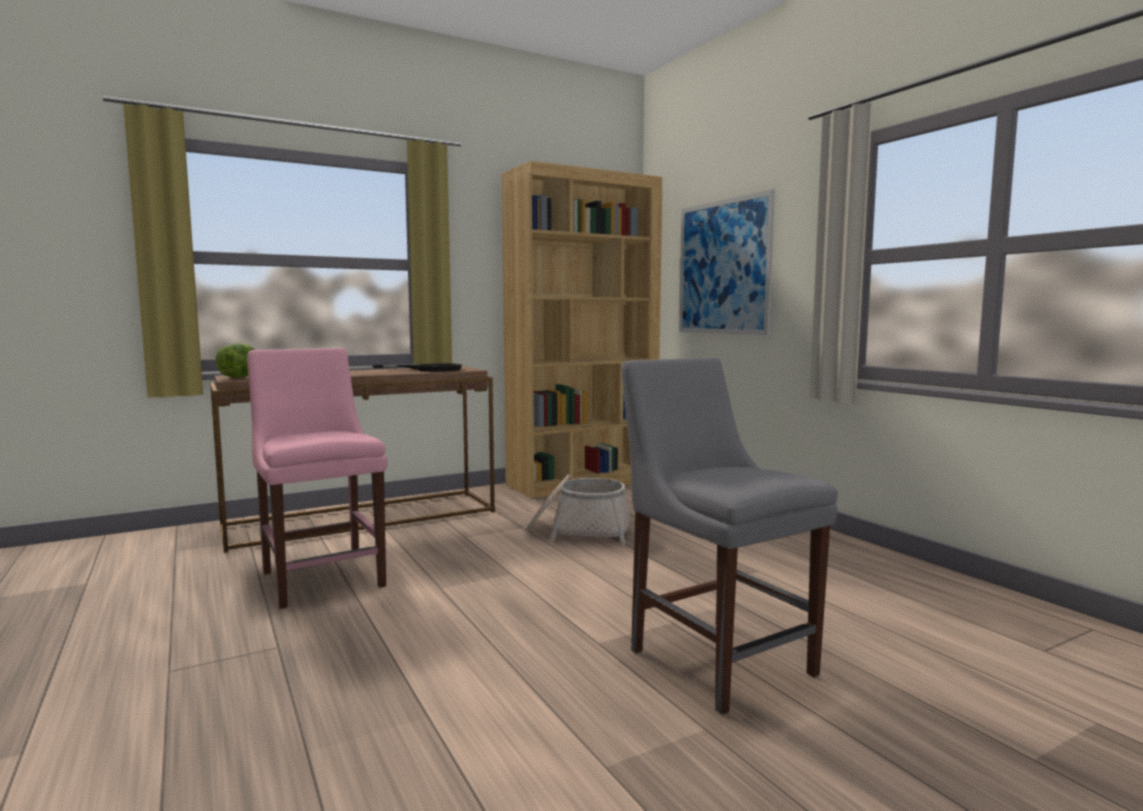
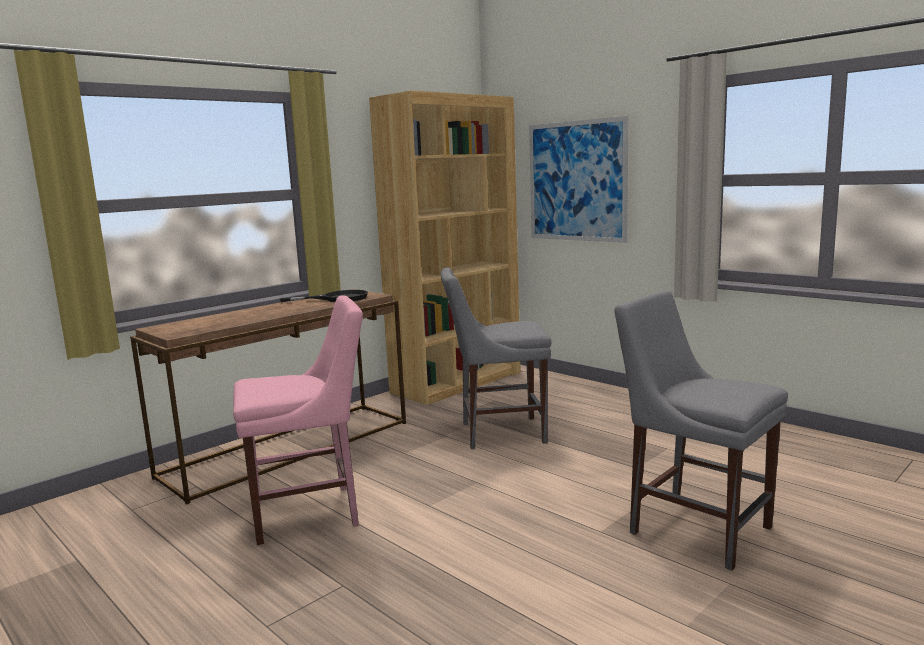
camera: 15 degrees left, 5 degrees up
lettuce [215,343,255,378] -> none
pink chair [247,348,388,609] -> pink chair turned 120 degrees clockwise [233,295,363,545]
basket [526,474,632,546] -> grey chair [441,268,551,449]

